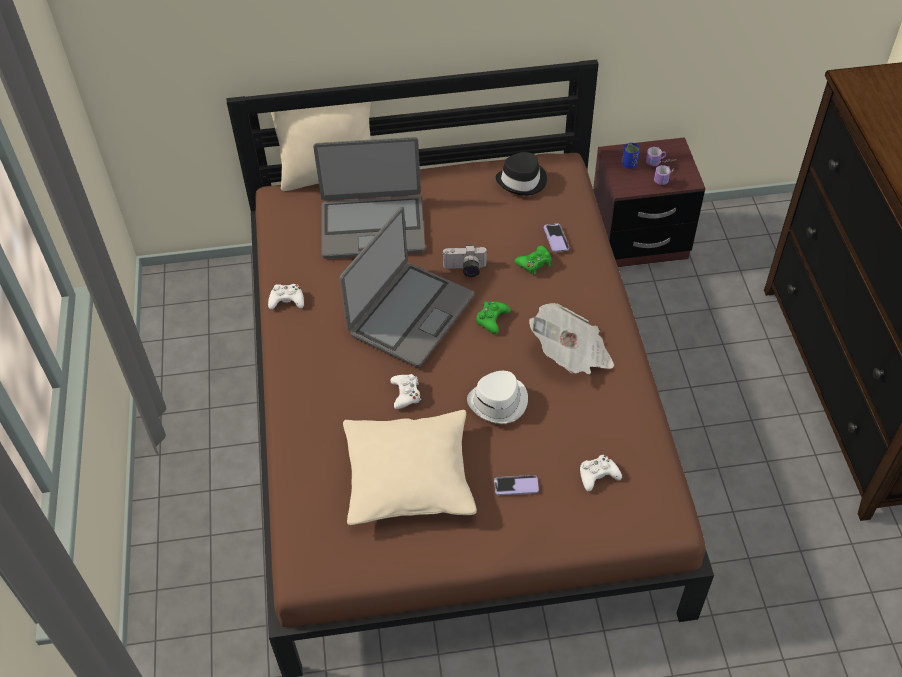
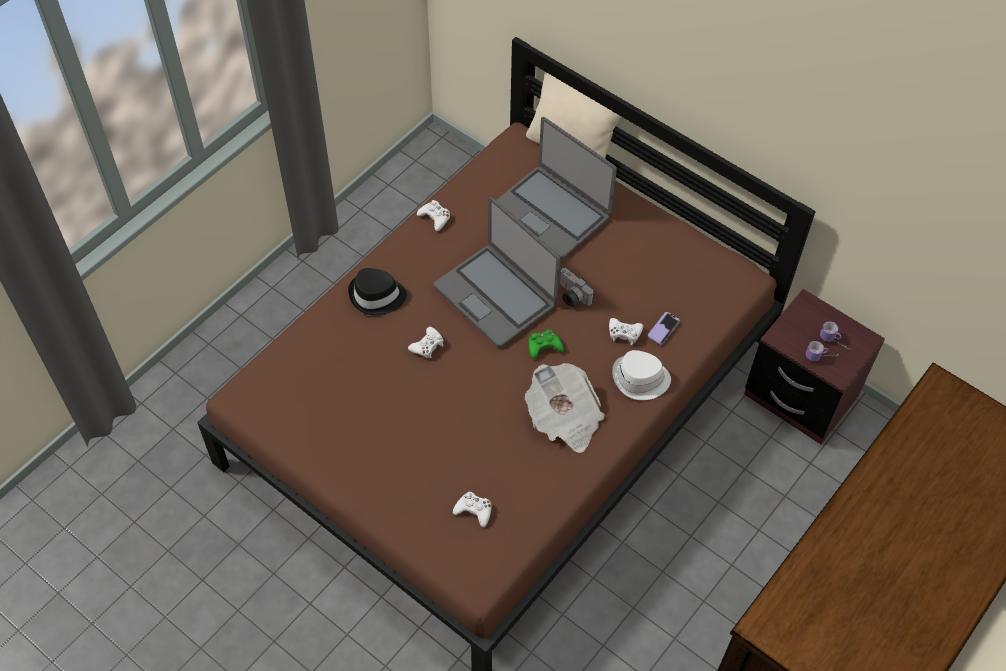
camera: 45 degrees right, 5 degrees up
laptop [340,207,474,368] -> laptop turned 60 degrees clockwise [434,197,561,348]
beige pillow [343,410,477,525] -> none
white hat [467,371,528,424] -> white hat moved to [612,350,671,400]
phone [494,475,539,495] -> none
black hat [495,152,547,196] -> black hat moved to [348,268,407,316]
green game controller [515,246,552,275] -> white game controller [609,318,643,345]
blue cup [622,143,640,169] -> none

